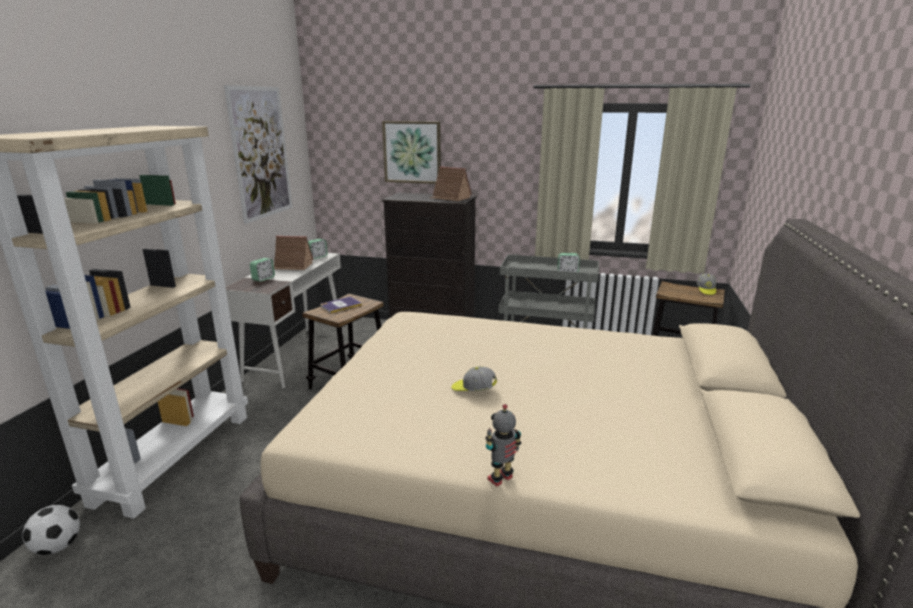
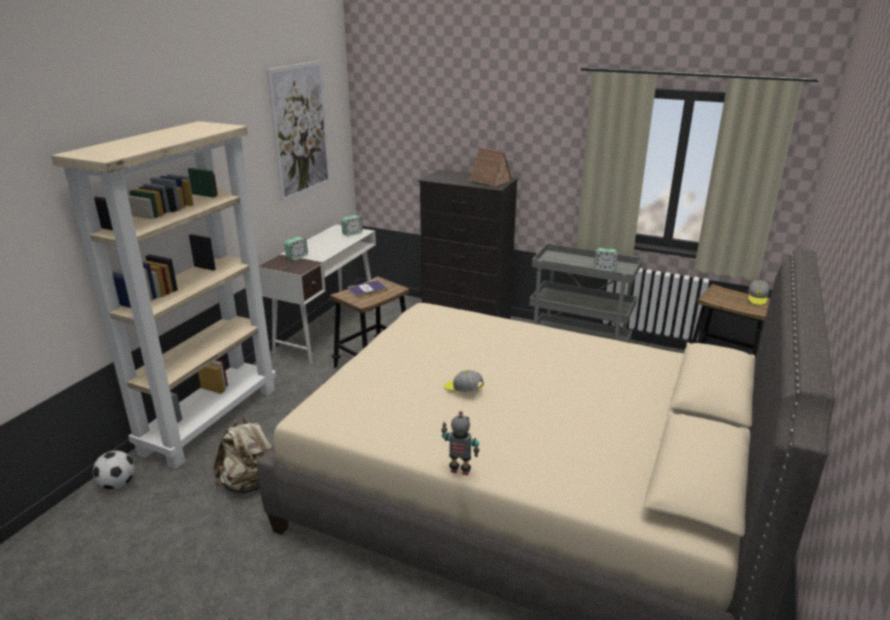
camera: 10 degrees right, 5 degrees up
toy house [274,236,314,270] -> none
picture [382,121,441,184] -> none
toy robot [485,404,521,486] -> toy robot turned 45 degrees clockwise [441,411,479,475]
none -> beige backpack [213,415,272,493]

